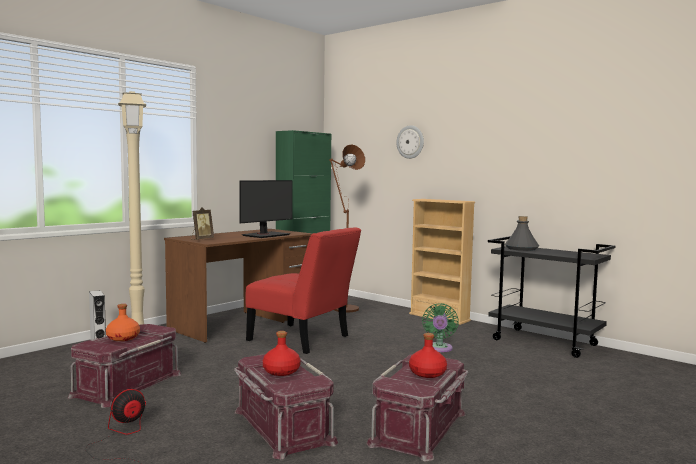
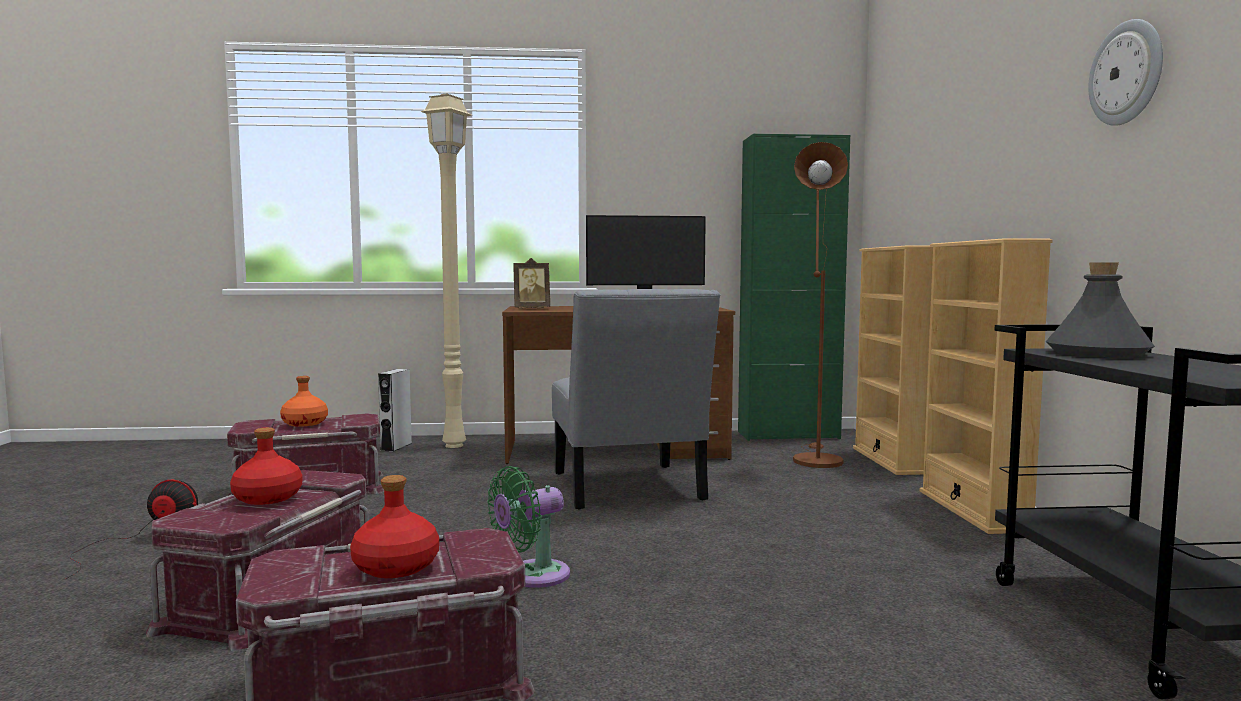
camera: 45 degrees right, 0 degrees up
red chair [245,227,361,354] -> grey chair [552,289,720,509]
wall clock [396,125,424,159] -> wall clock moved to [1088,19,1163,126]
green fan [422,303,459,352] -> green fan moved to [487,466,570,588]
none -> beige bookcase [853,246,933,475]

